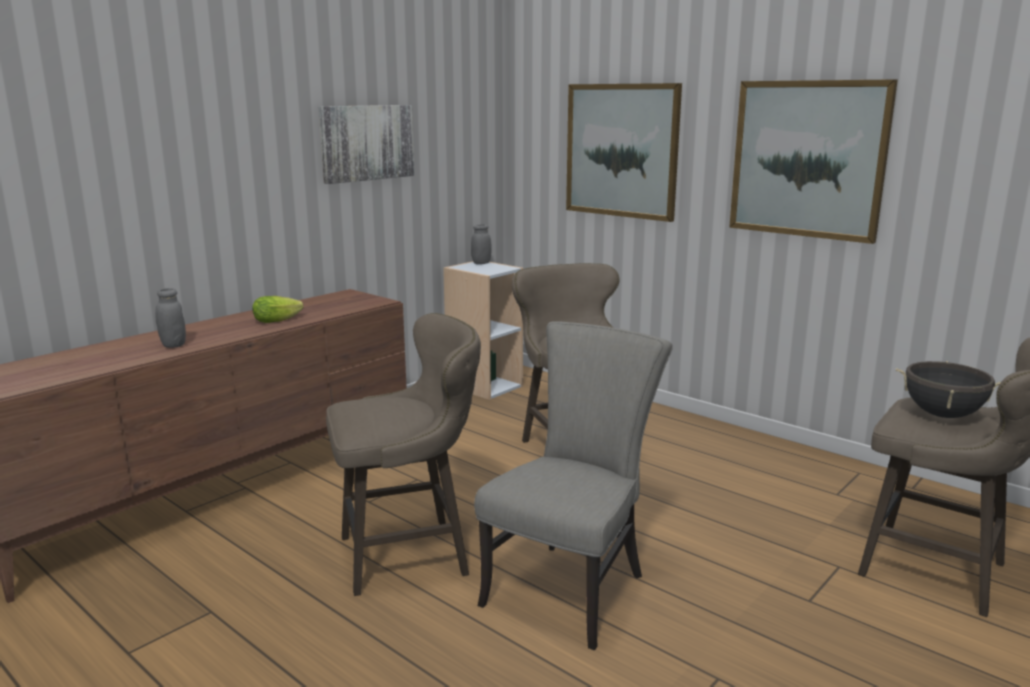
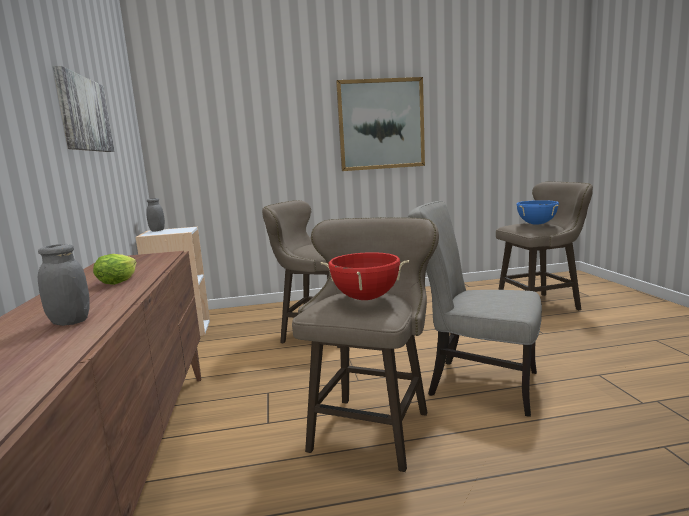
camera: 50 degrees left, 5 degrees down
grey chair [474,321,673,651] -> grey chair turned 45 degrees counterclockwise [407,201,542,417]
picture [566,83,682,222] -> none
black cooking pot [896,361,1001,418] -> blue cooking pot [516,200,559,225]
none -> red cooking pot [321,252,409,300]

